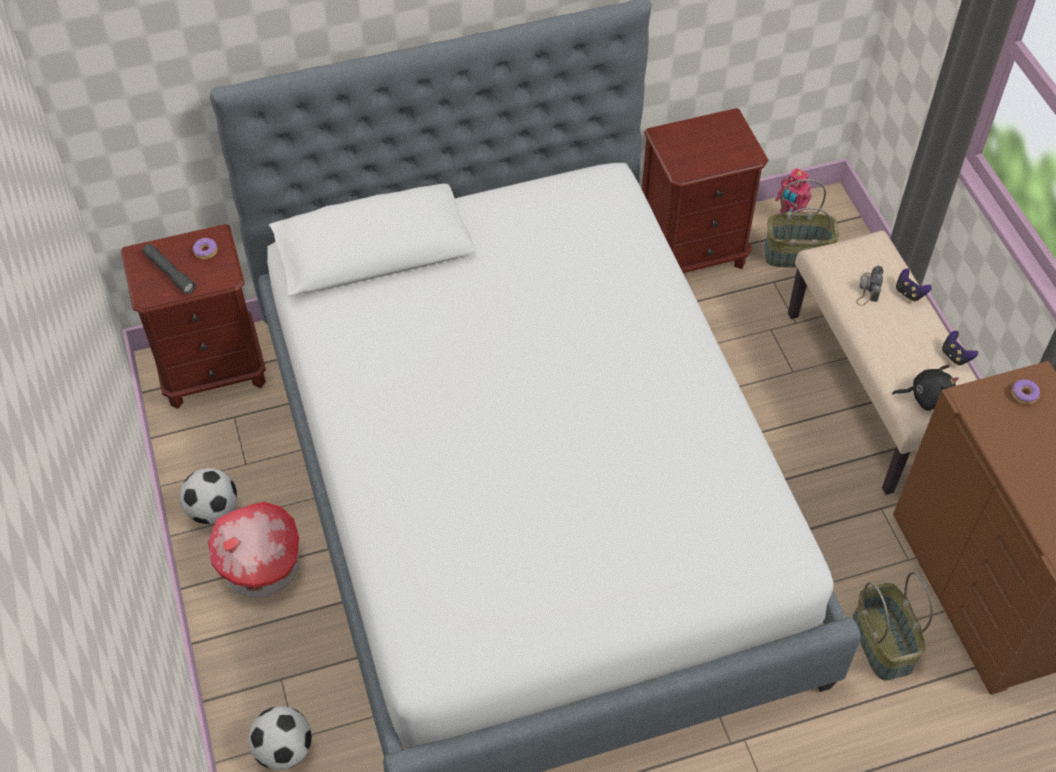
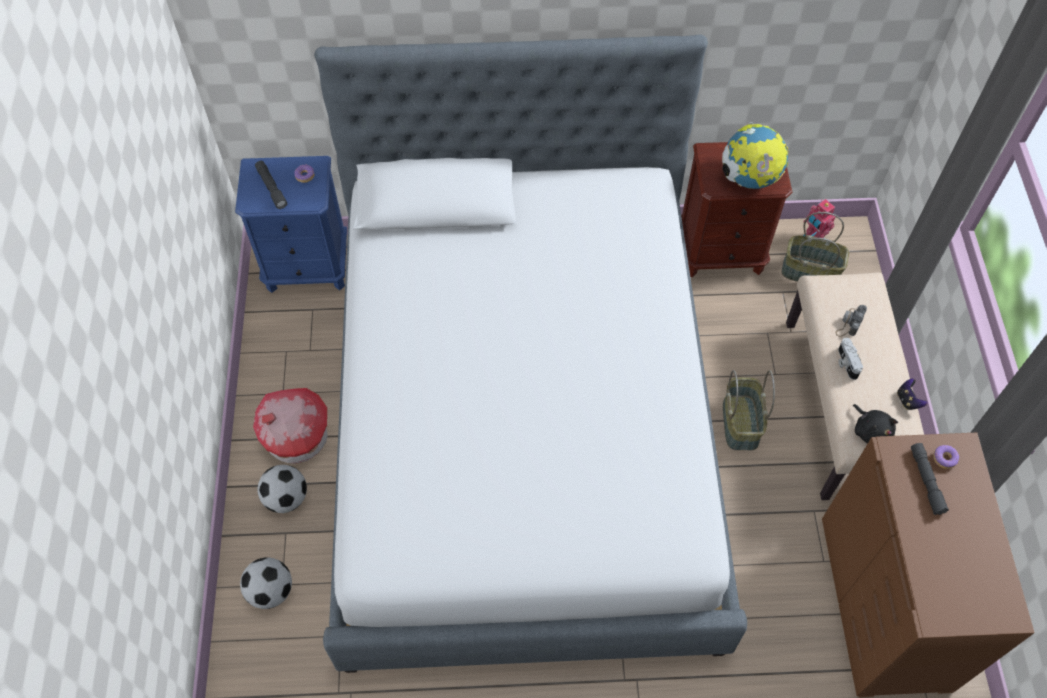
camera: 15 degrees right, 5 degrees up
brown nightstand [121,224,266,409] -> blue nightstand [235,156,347,293]
football [180,468,237,524] -> football moved to [258,465,307,513]
basket [853,572,933,681] -> basket moved to [723,370,775,450]
black plush toy [892,365,959,411] -> black plush toy turned 45 degrees clockwise [853,404,898,444]
game controller [896,269,932,302] -> none
none -> globe [722,123,789,189]
none -> camera [838,338,863,380]
none -> grey flashlight [911,443,949,515]

